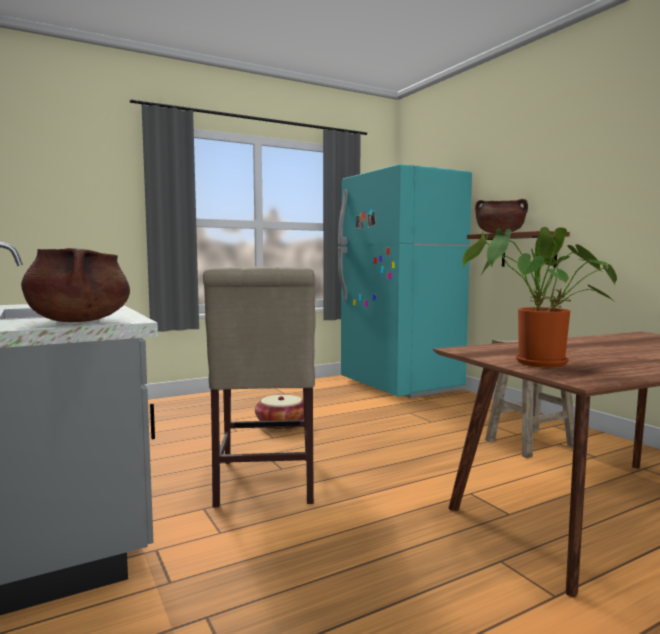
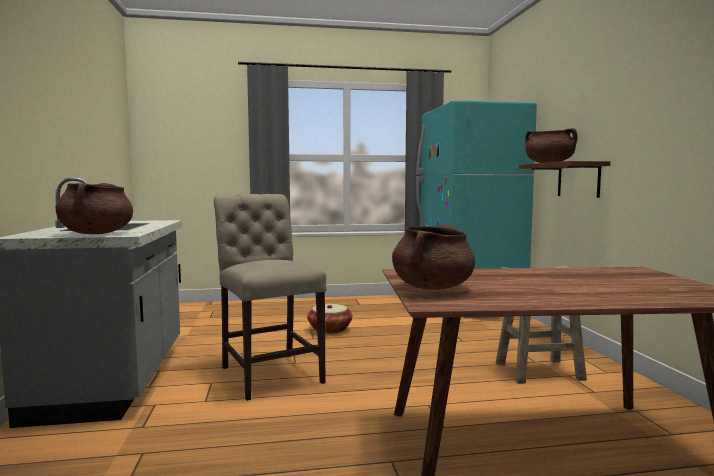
camera: 20 degrees right, 0 degrees up
beige chair [203,267,316,507] -> beige chair turned 135 degrees clockwise [214,194,326,401]
potted plant [462,227,617,368] -> brown cooking pot [392,224,475,290]

